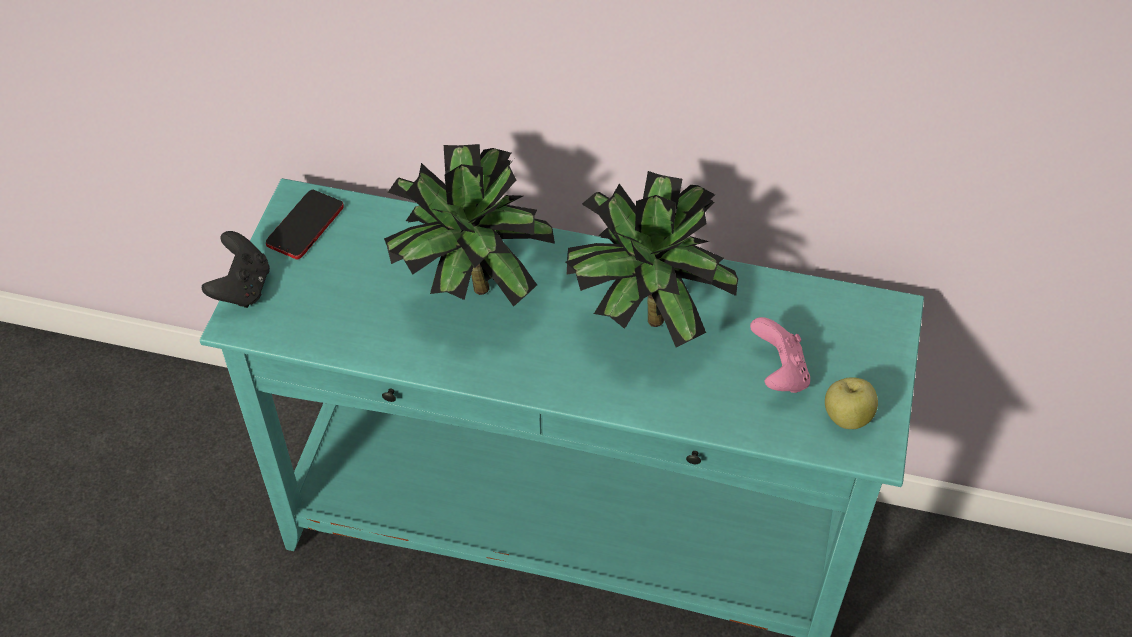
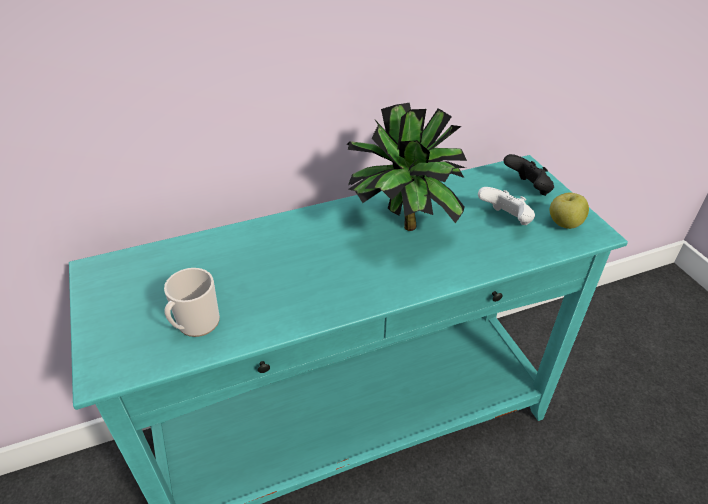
camera: 35 degrees left, 10 degrees down
black game controller [202,231,270,308] -> black game controller moved to [504,154,554,196]
phone [266,190,344,260] -> none
potted plant [384,144,555,307] -> none
pink game controller [750,317,810,393] -> white game controller [478,187,535,225]
none -> mug [164,268,220,337]

